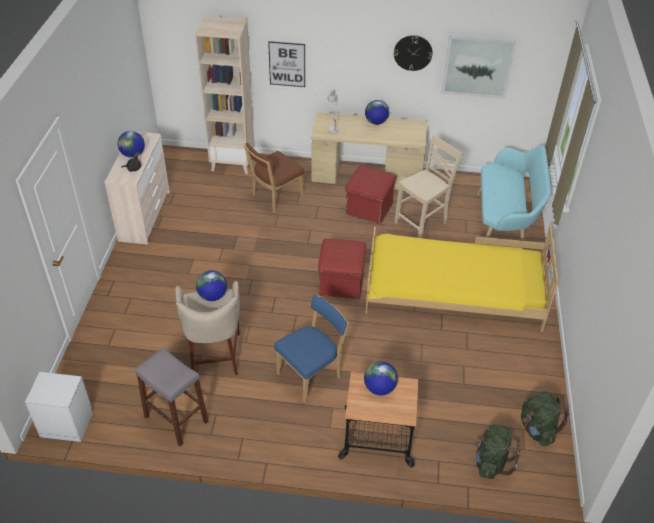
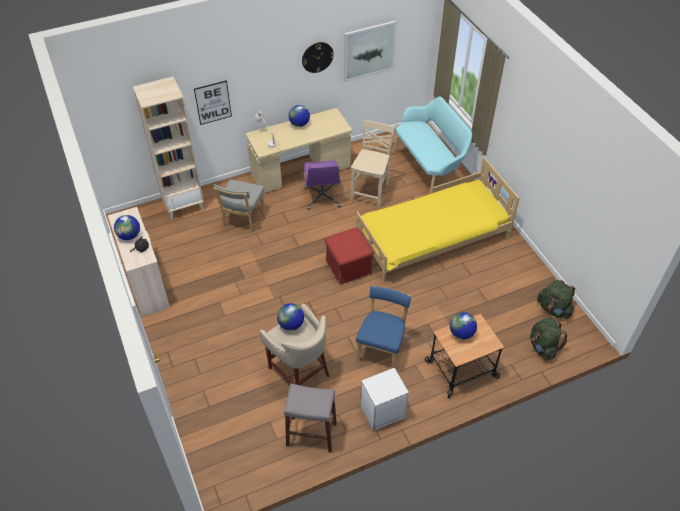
camera: 30 degrees left, 5 degrees up
white nightstand [25,372,93,442] -> white nightstand moved to [360,368,409,431]
brown chair [244,143,304,213] -> grey chair [213,180,265,233]
red ottoman [345,165,396,225] -> purple office chair [304,160,341,210]

